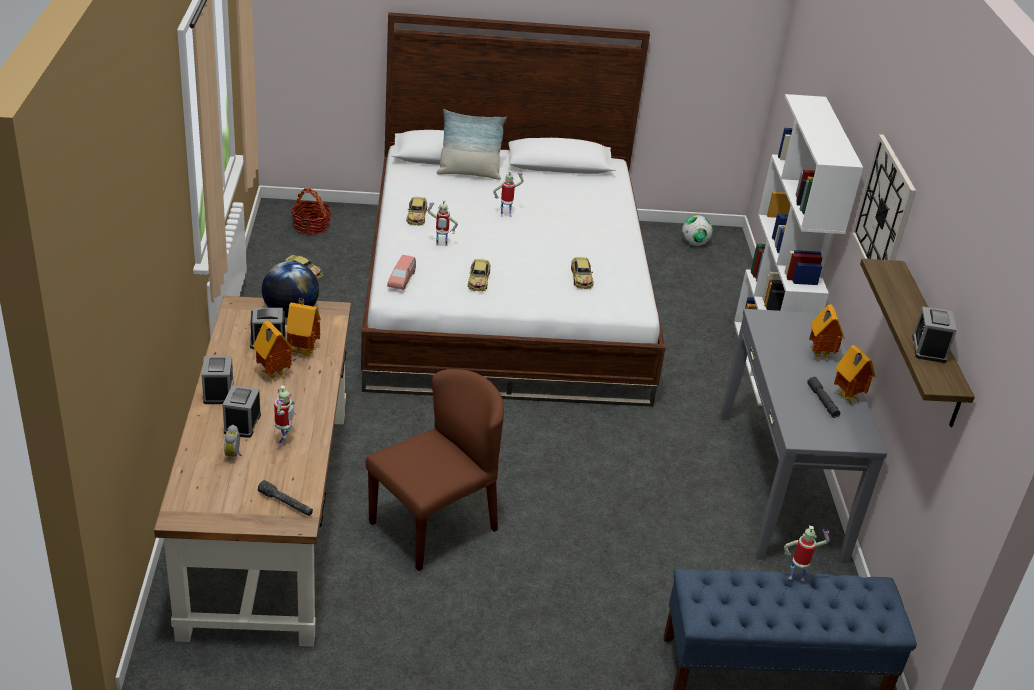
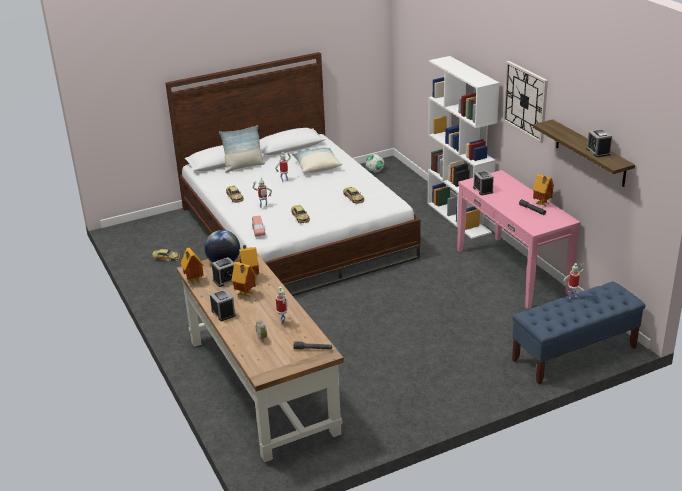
camera: 20 degrees left, 5 degrees down
alarm clock [222,385,261,438] -> alarm clock moved to [473,170,494,195]
basket [291,188,331,235] -> none
brown chair [366,369,504,571] -> none
grey console table [720,309,887,563] -> pink console table [457,170,580,309]
toy house [809,304,845,361] -> toy house moved to [181,248,204,285]
none -> pillow [292,148,342,173]

